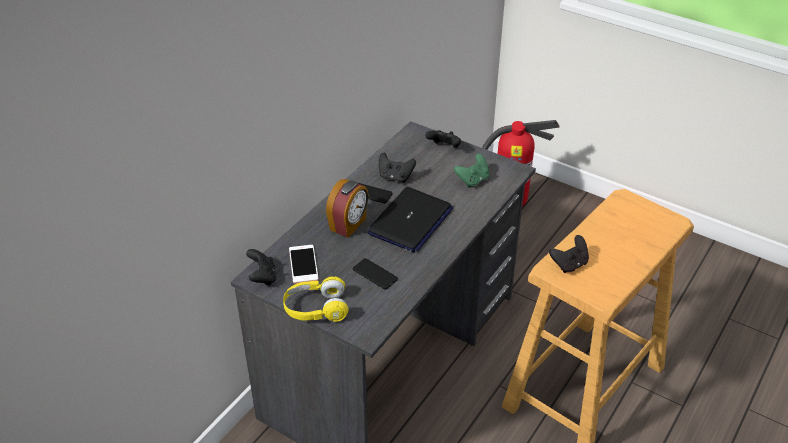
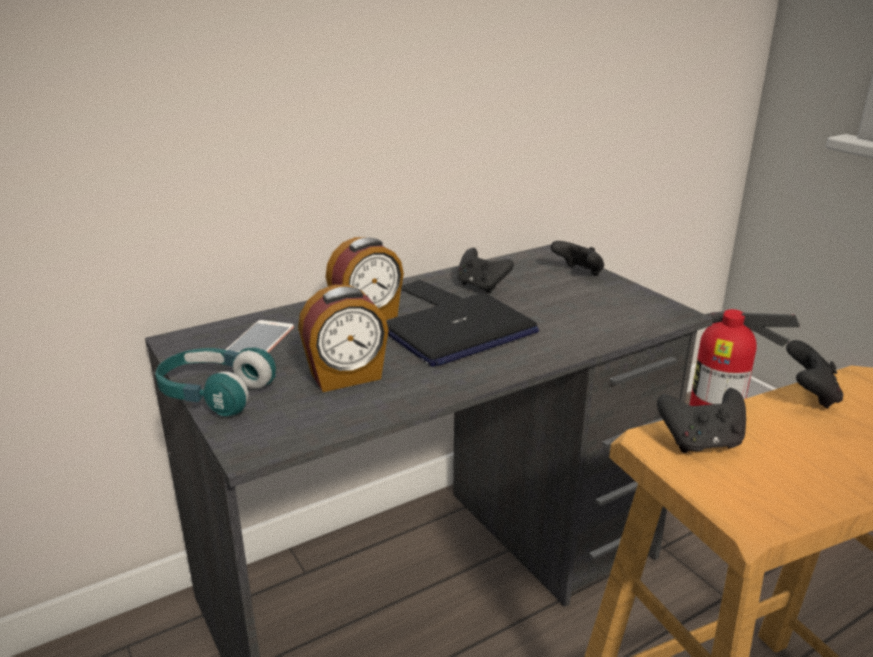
camera: 25 degrees right, 15 degrees down
black game controller [246,249,276,286] -> black game controller moved to [786,340,843,409]
yellow headphones [283,277,348,322] -> turquoise headphones [155,347,276,416]
phone [353,258,398,290] -> alarm clock [298,285,389,392]
green game controller [454,154,489,187] -> none

